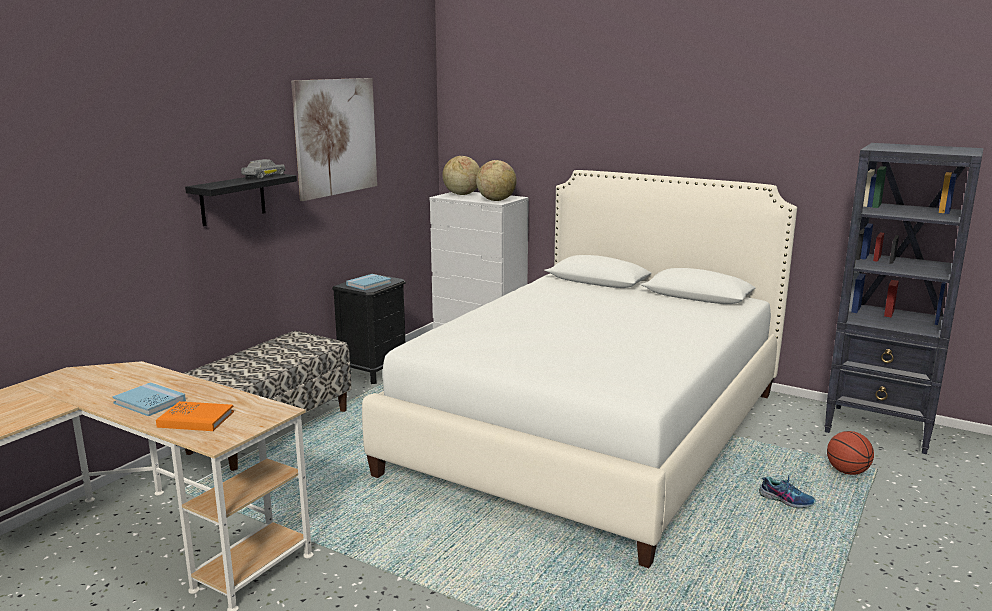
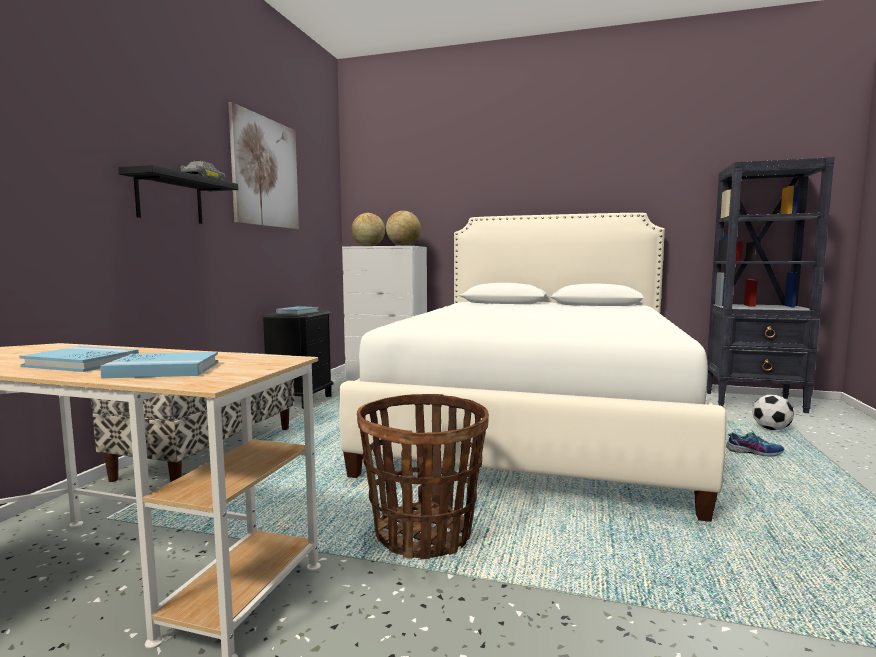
camera: 15 degrees left, 10 degrees down
orange book [156,401,234,431] -> blue book [100,352,218,378]
basketball [827,431,874,475] -> football [752,395,794,430]
none -> basket [357,394,489,560]

